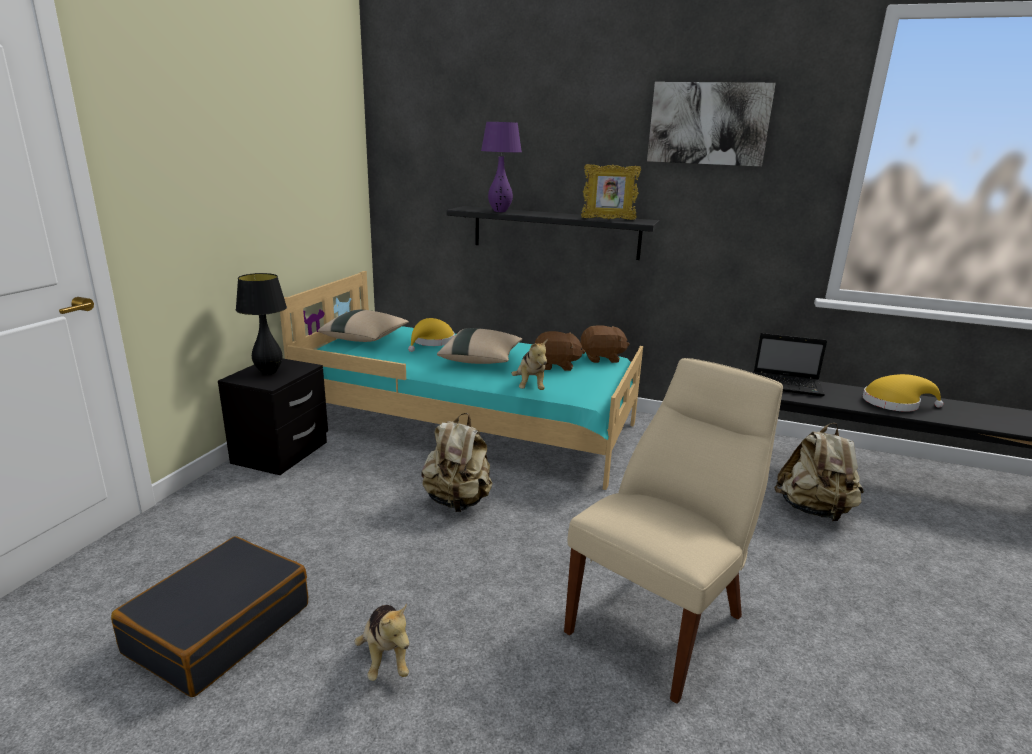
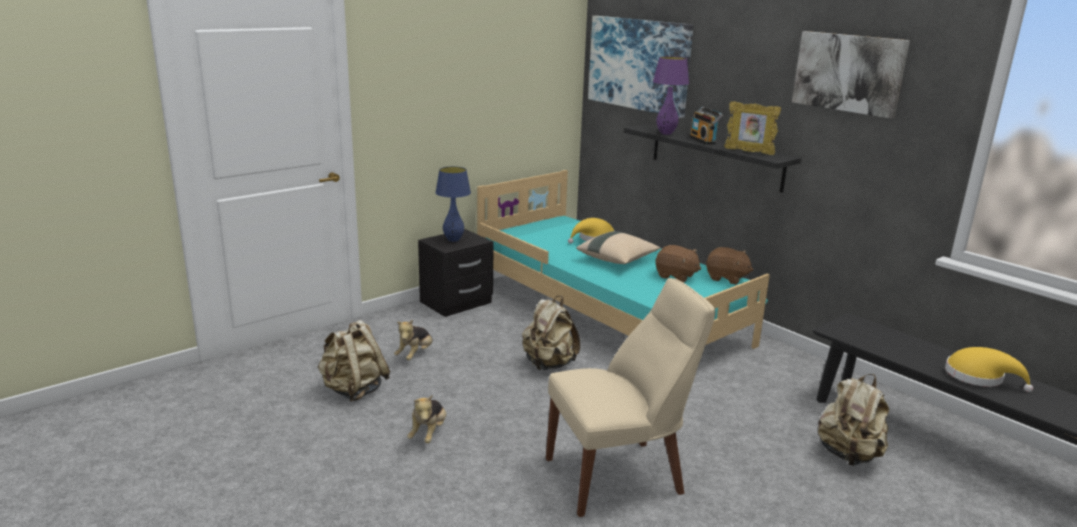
camera: 30 degrees right, 0 degrees up
black suitcase [111,536,308,697] -> beige backpack [317,320,390,402]
black table lamp [236,273,287,375] -> blue table lamp [435,166,471,242]
beige pillow [318,310,409,342] -> none
plush toy [512,338,548,390] -> plush toy moved to [394,320,433,360]
laptop [753,333,827,397] -> none
none -> picture [588,16,694,118]
none -> radio [689,107,723,145]

